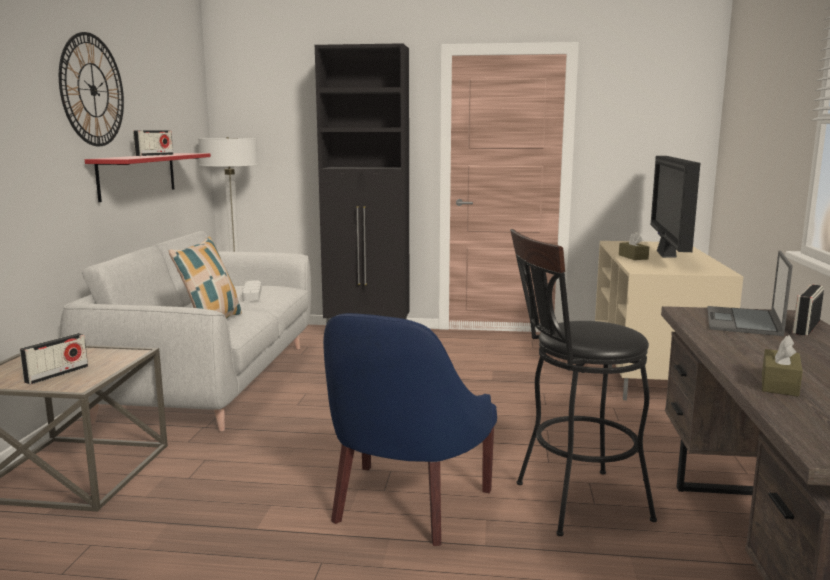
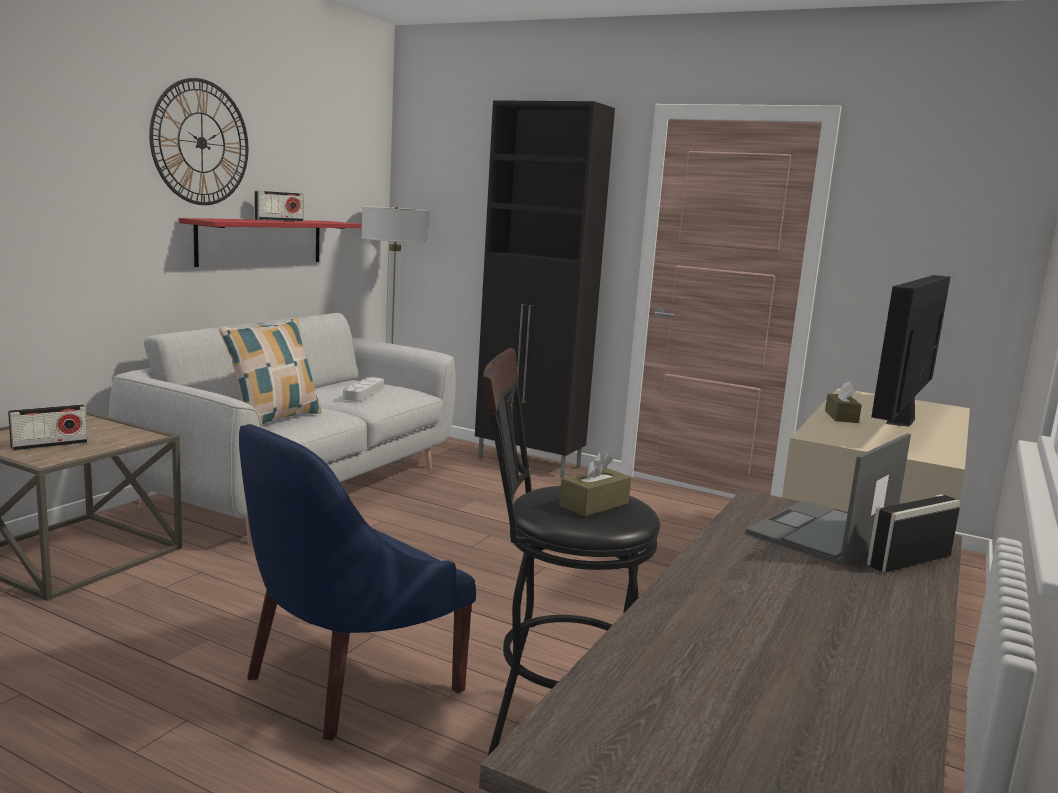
camera: 20 degrees right, 0 degrees up
brown tissue box [762,335,803,397] -> brown tissue box moved to [559,451,631,517]

